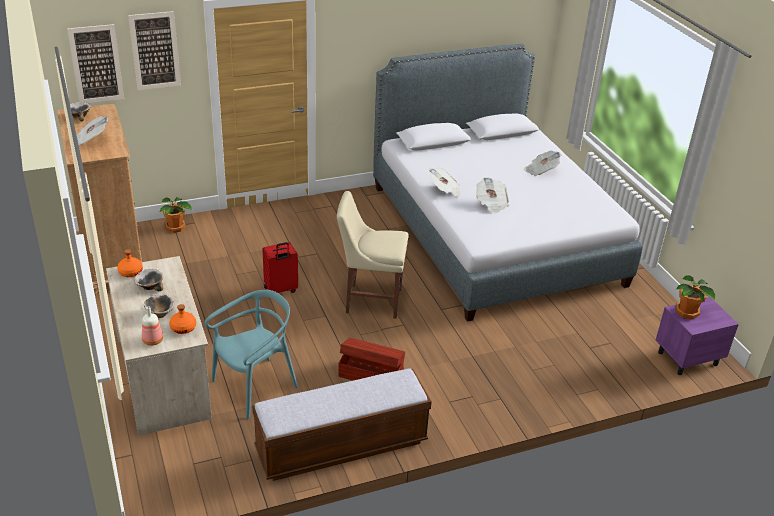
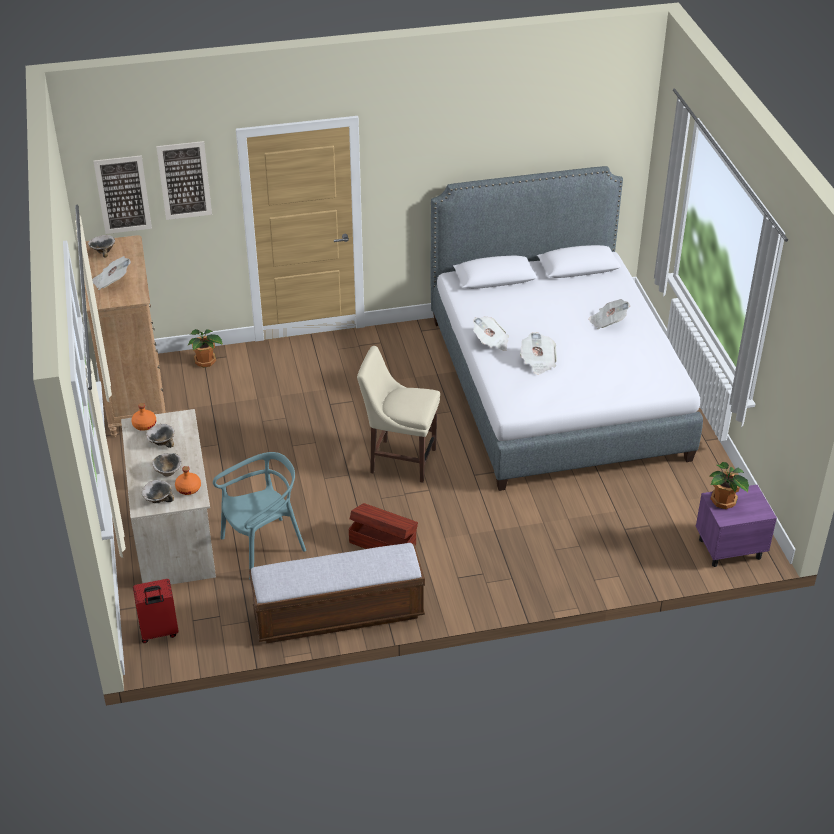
camera: 10 degrees right, 5 degrees up
bottle [142,307,163,346] -> bowl [142,480,174,503]
red suitcase [262,242,298,293] -> red suitcase moved to [133,579,179,643]

